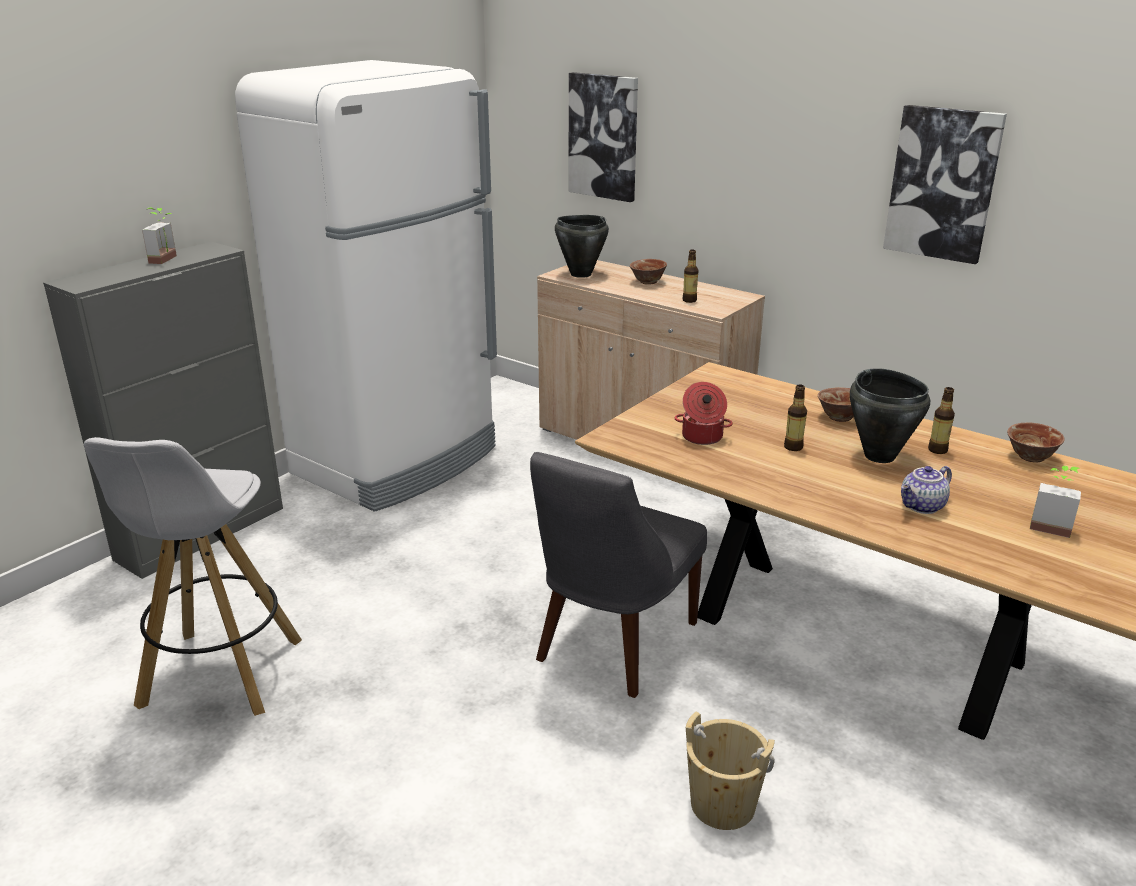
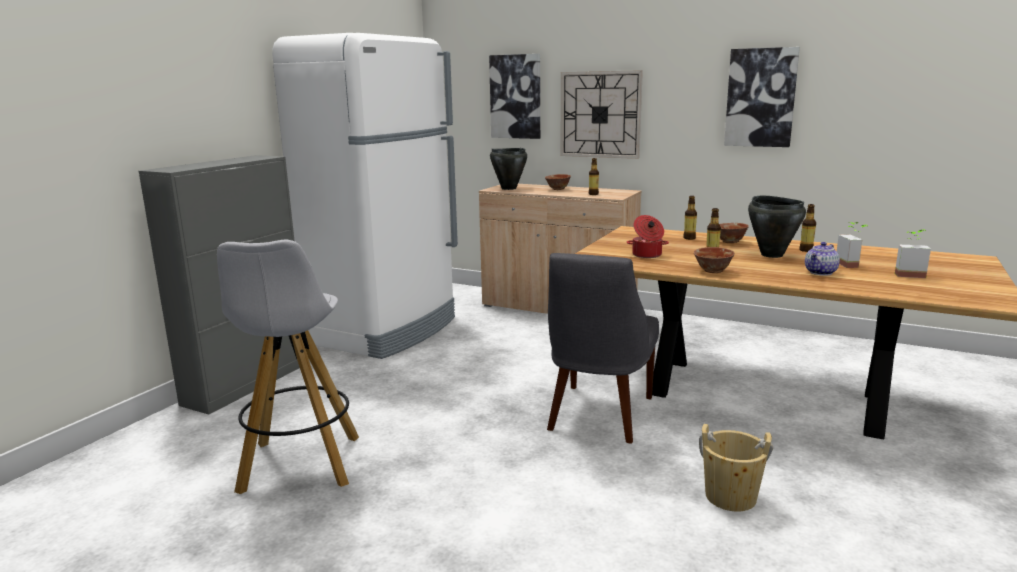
camera: 10 degrees left, 10 degrees down
potted plant [142,207,177,264] -> potted plant moved to [837,222,868,268]
bowl [1007,423,1065,463] -> bowl moved to [694,247,735,273]
none -> wall clock [560,70,643,159]
none -> bottle [683,196,697,240]

